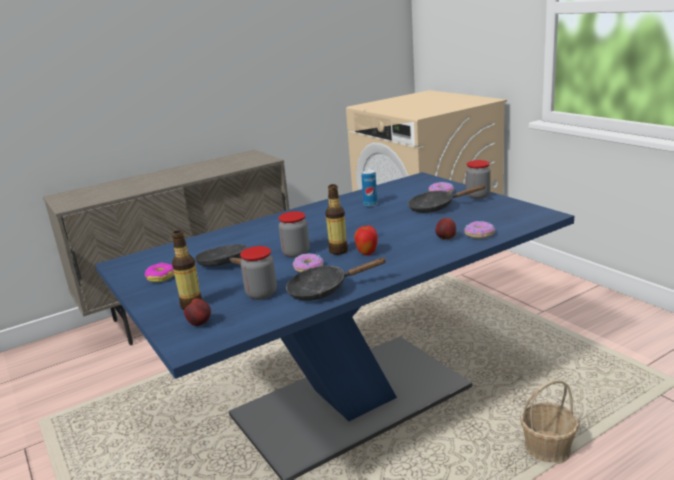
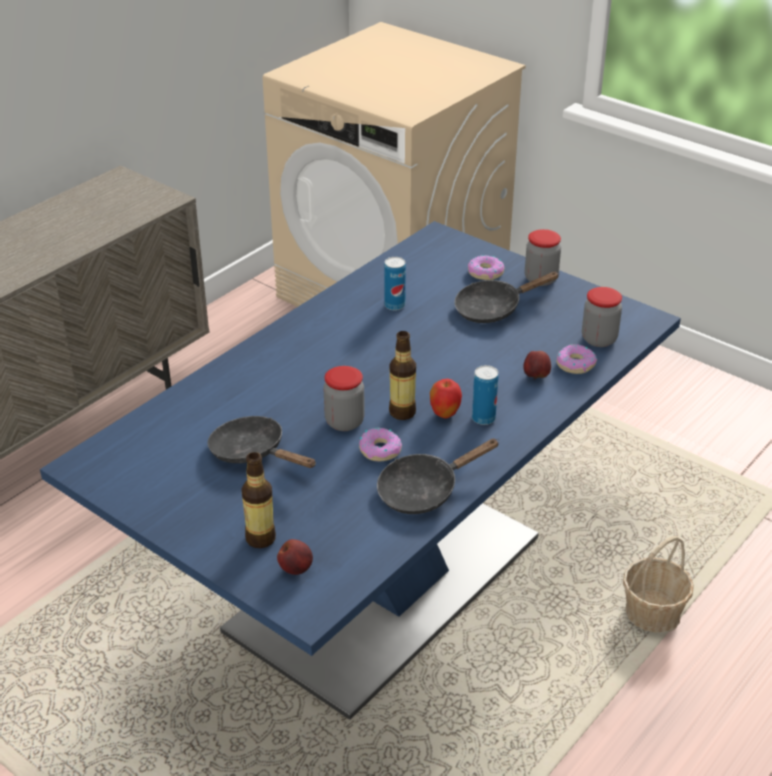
camera: 20 degrees left, 15 degrees up
donut [145,263,174,282] -> none
jar [240,246,277,300] -> jar moved to [582,287,622,347]
none -> can [472,365,499,425]

